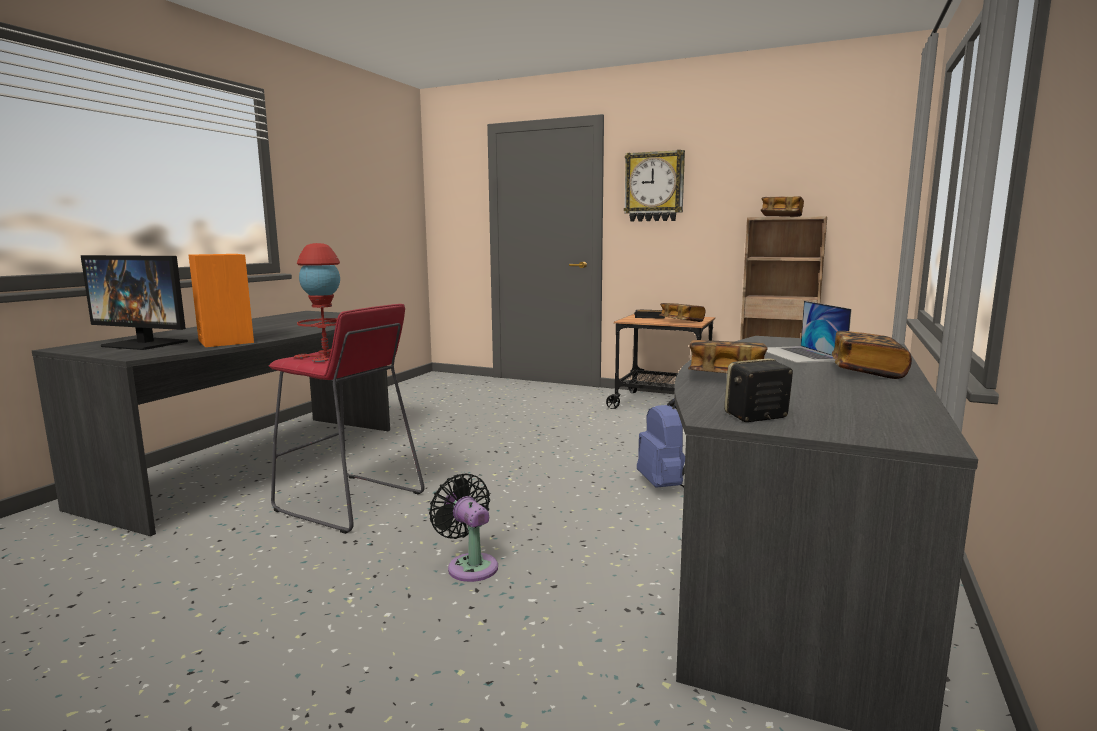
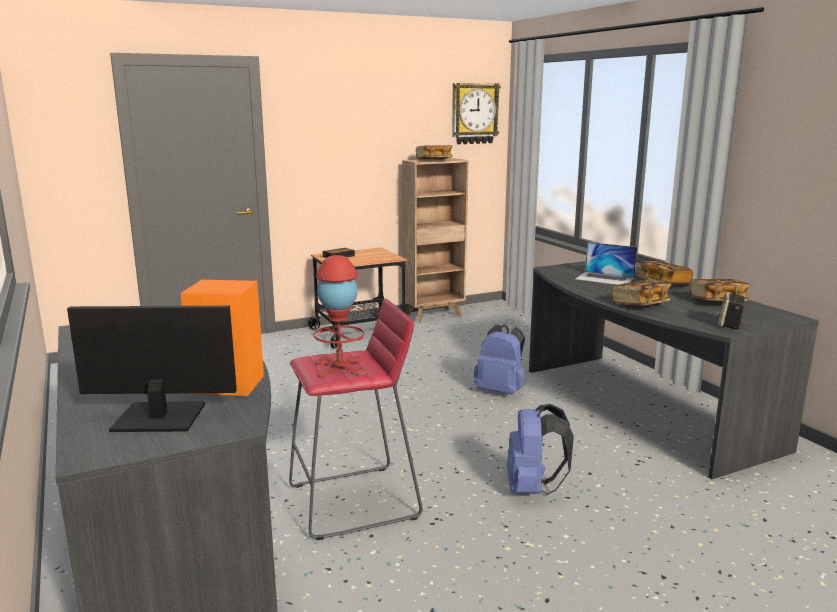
camera: 50 degrees left, 5 degrees up
monitor [80,255,188,350] -> monitor turned 150 degrees counterclockwise [67,306,237,432]
black fan [429,474,498,582] -> blue backpack [507,404,574,495]
wall clock [624,150,685,222] -> wall clock moved to [452,83,501,144]
book [659,303,706,322] -> book moved to [690,279,751,301]

